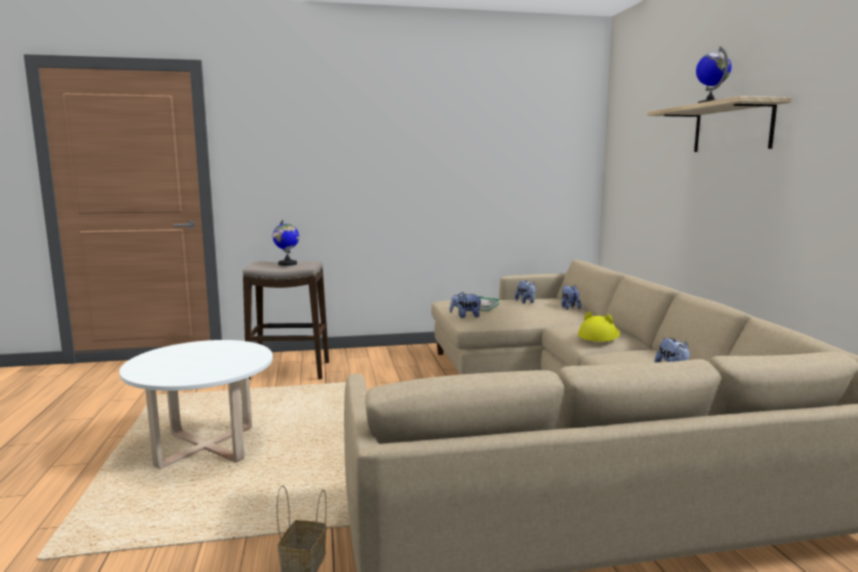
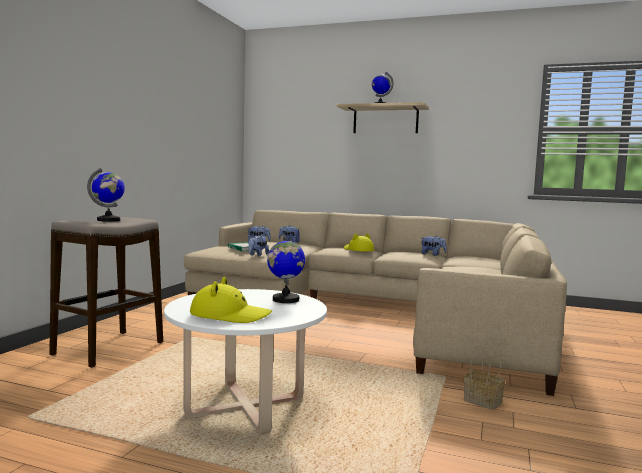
camera: 60 degrees left, 5 degrees down
none -> yellow hat [190,277,272,323]
none -> globe [267,235,305,303]

